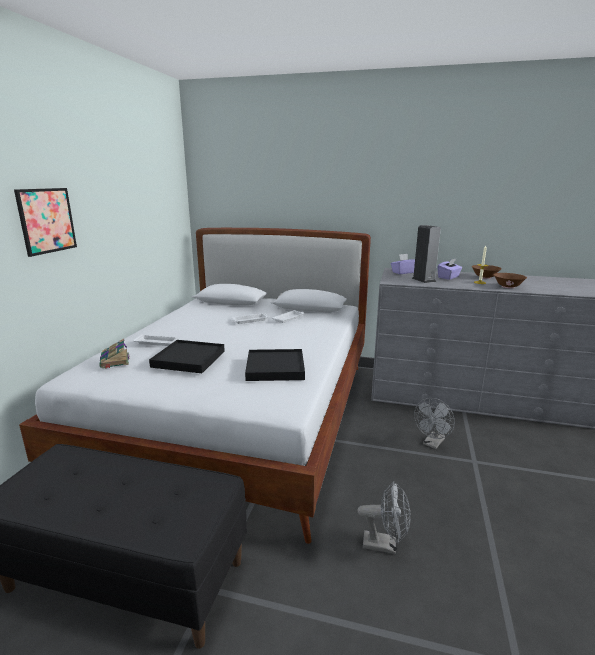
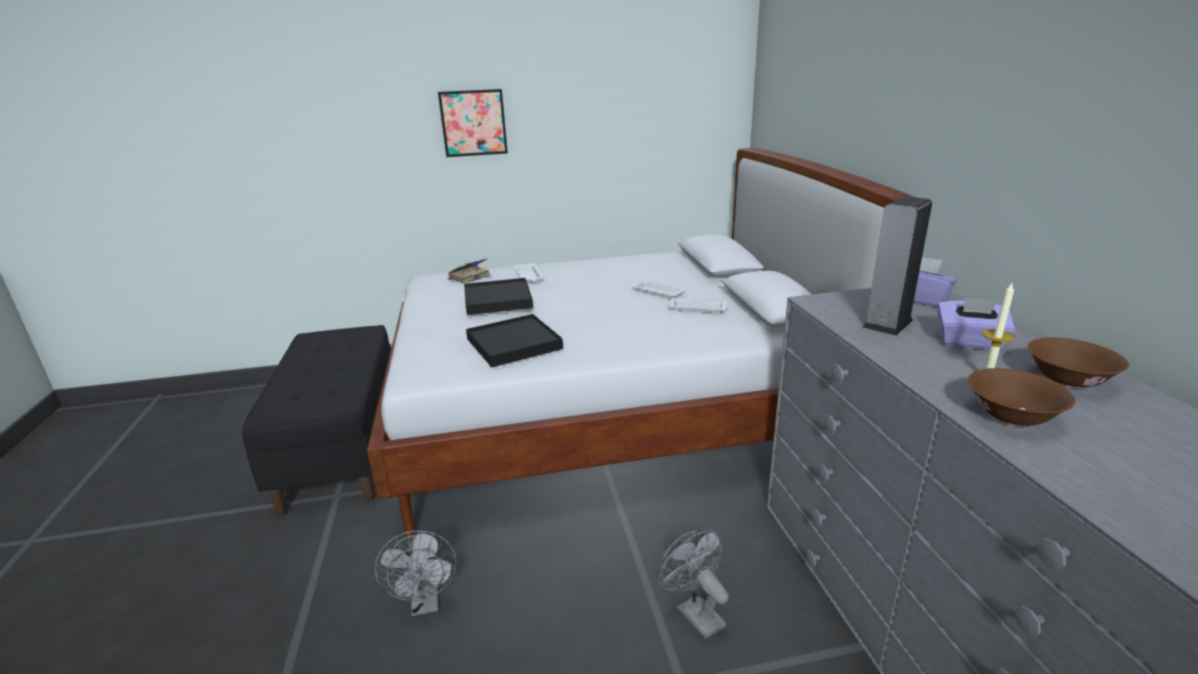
camera: 65 degrees right, 5 degrees up
grey fan [414,398,455,449] -> grey fan turned 45 degrees clockwise [659,530,729,639]

